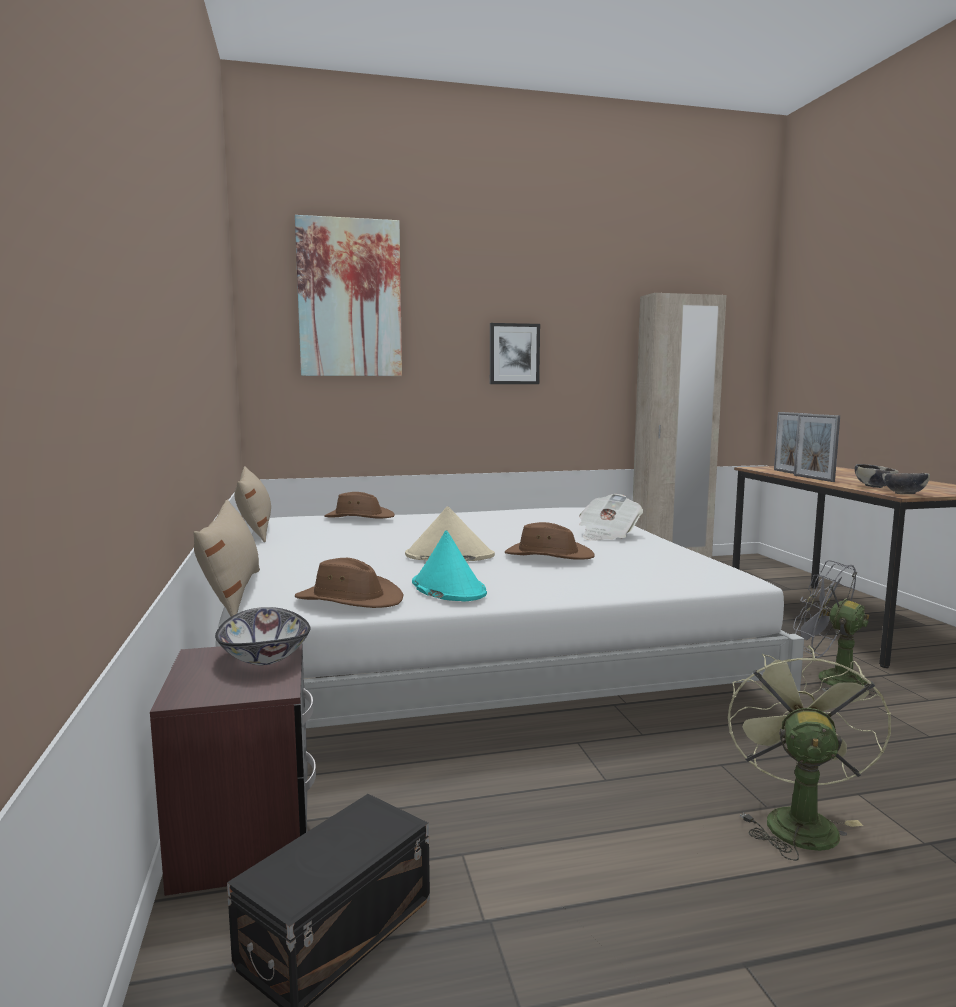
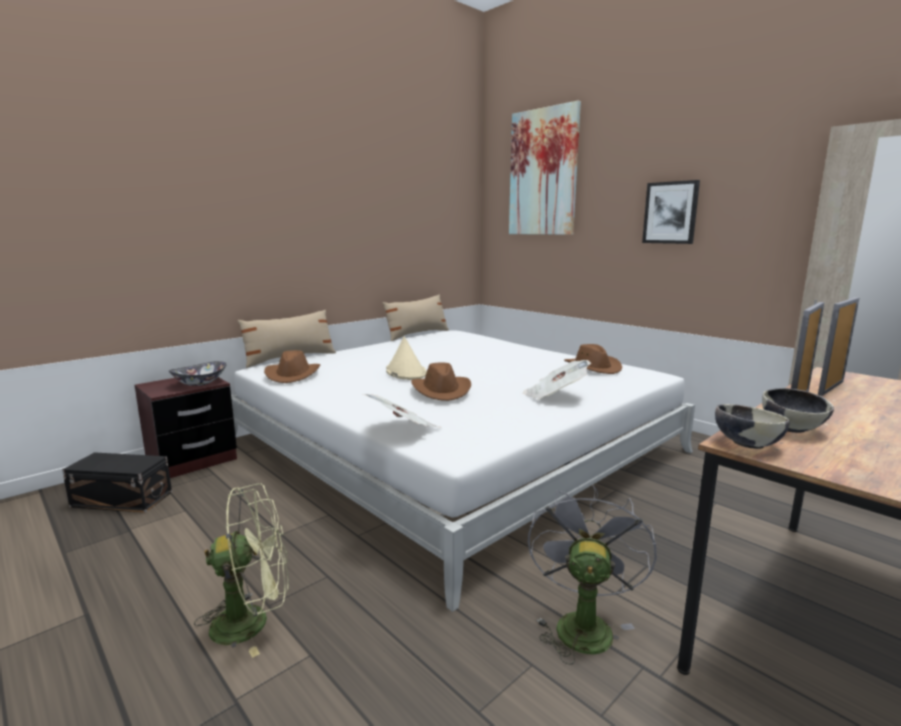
camera: 60 degrees right, 5 degrees up
brown hat [324,492,395,518] -> brown hat moved to [564,344,622,374]
turquoise hat [412,530,487,601] -> none
none -> newspaper [363,394,442,428]

